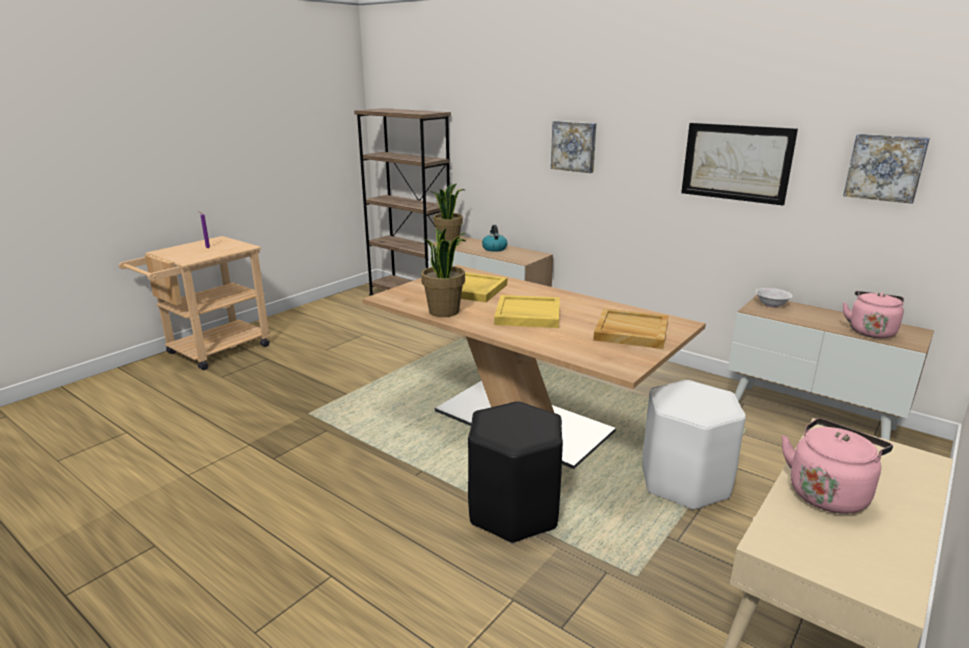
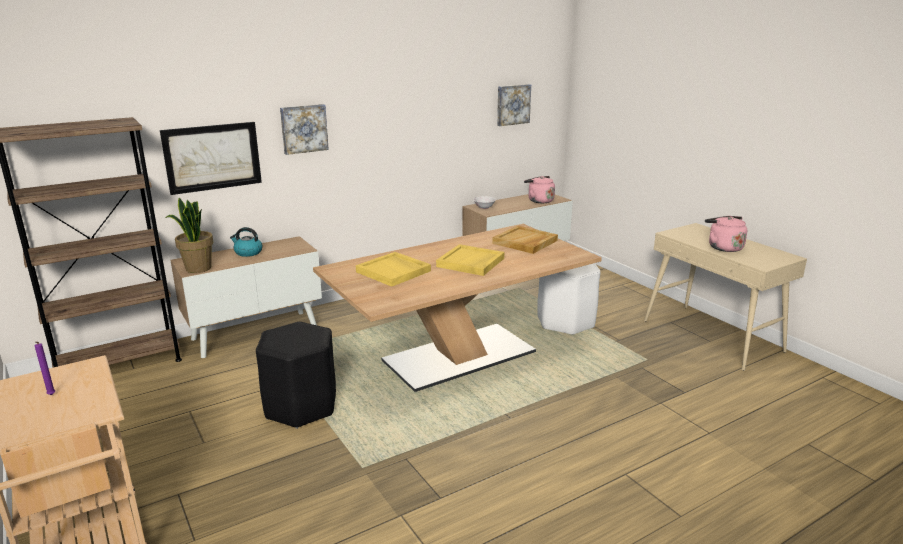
camera: 70 degrees left, 0 degrees up
potted plant [421,228,467,317] -> none
black stool [468,401,563,544] -> black stool moved to [256,322,336,429]
picture [681,123,798,205] -> picture moved to [160,122,262,195]

